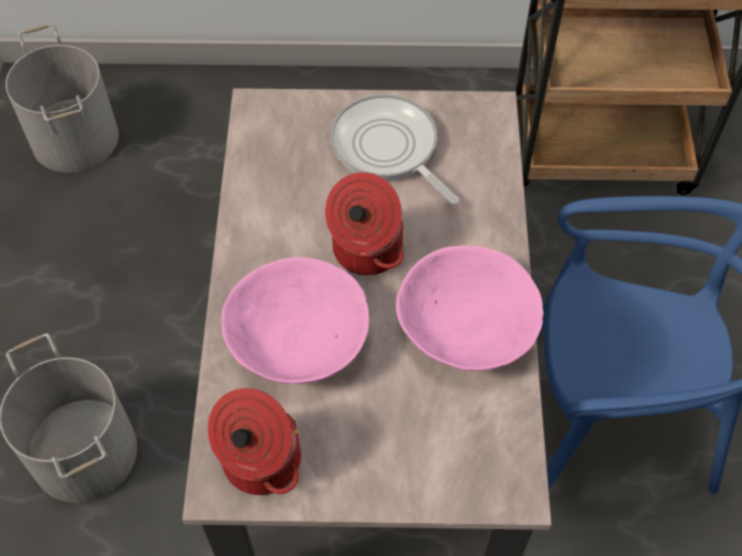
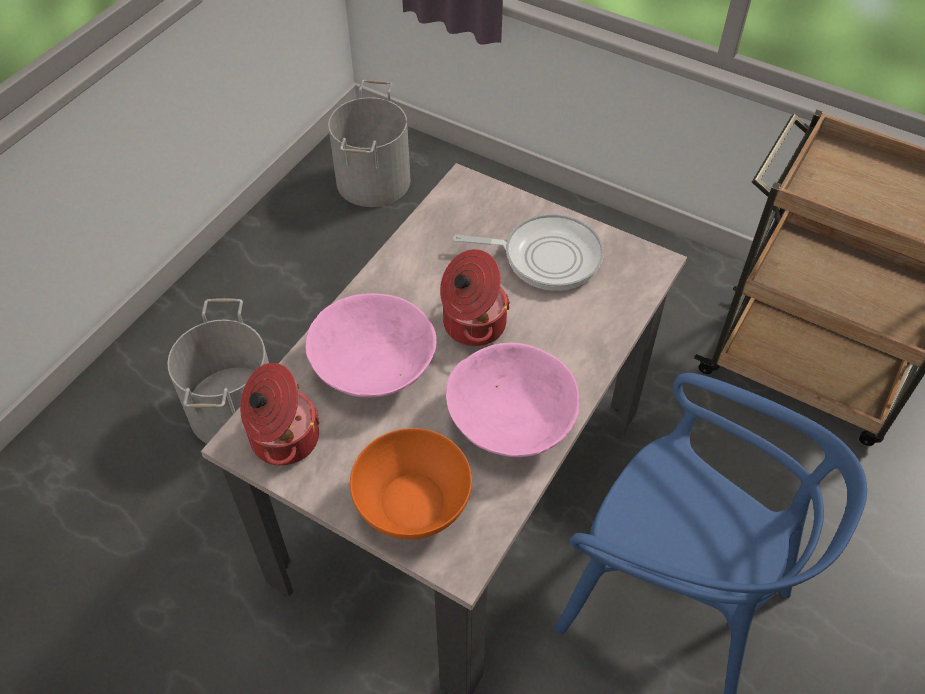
camera: 30 degrees right, 5 degrees down
frying pan [331,94,459,205] -> frying pan turned 105 degrees clockwise [453,214,604,291]
none -> orange bowl [350,428,472,540]

